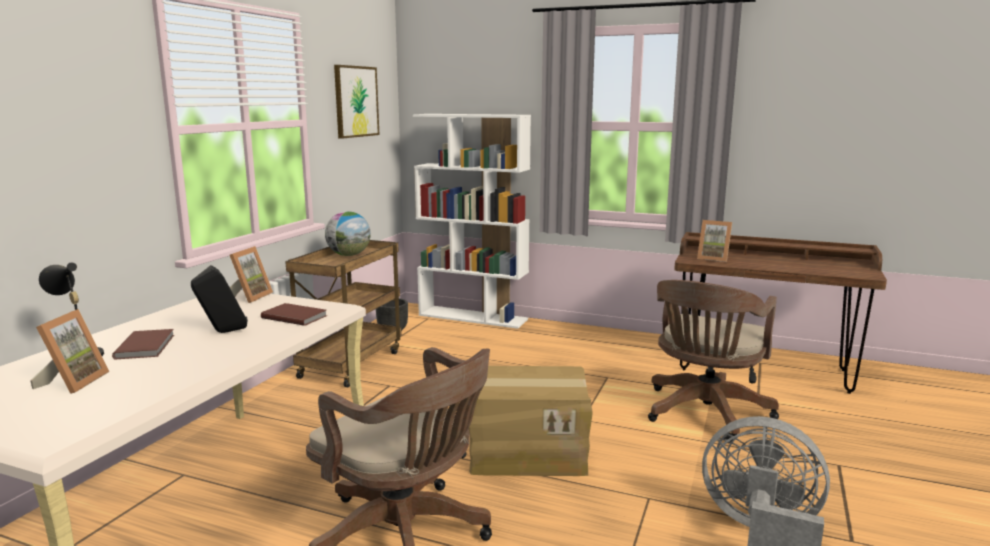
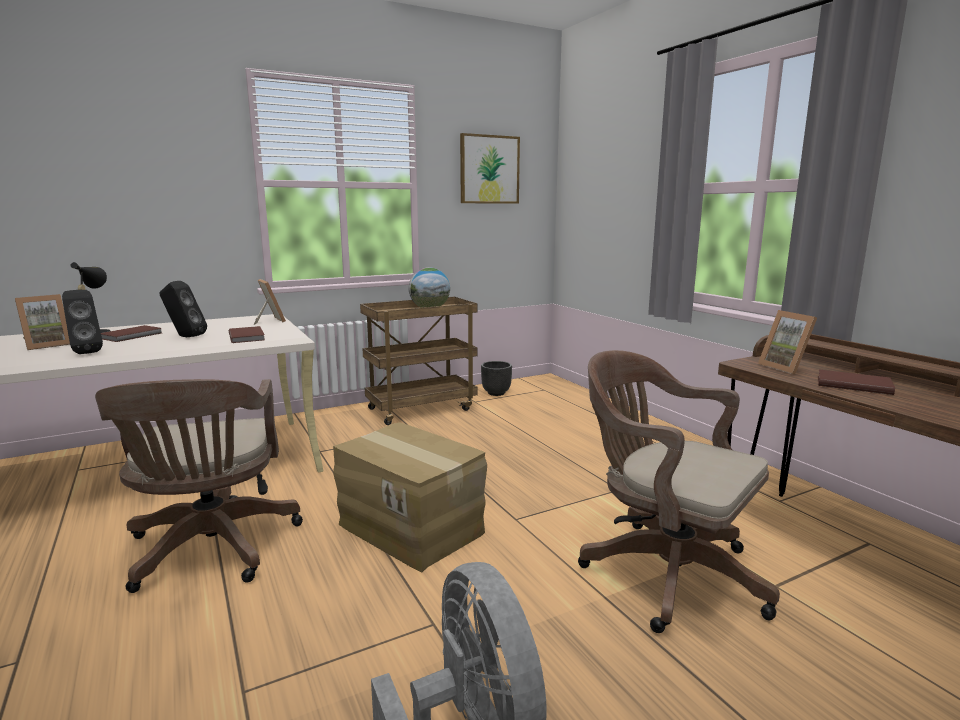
camera: 40 degrees right, 0 degrees up
picture frame [230,246,273,303] -> picture frame turned 90 degrees counterclockwise [254,279,286,325]
white bookcase [413,114,531,329] -> none
brown office chair [648,280,779,443] -> brown office chair turned 60 degrees clockwise [578,350,780,633]
none -> black speaker [62,290,103,354]
none -> brown book [818,369,895,395]

